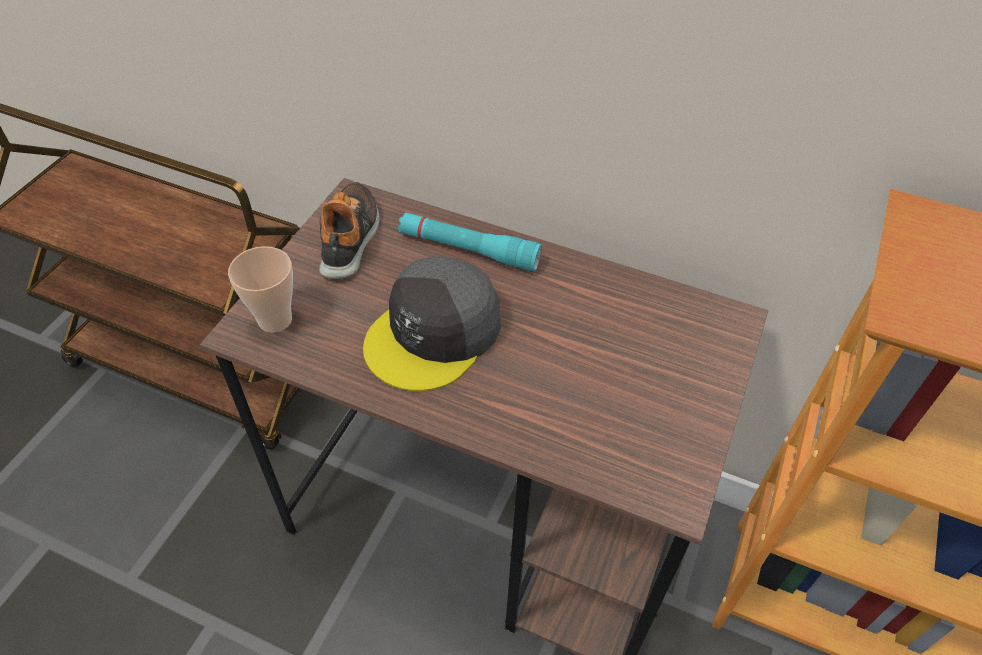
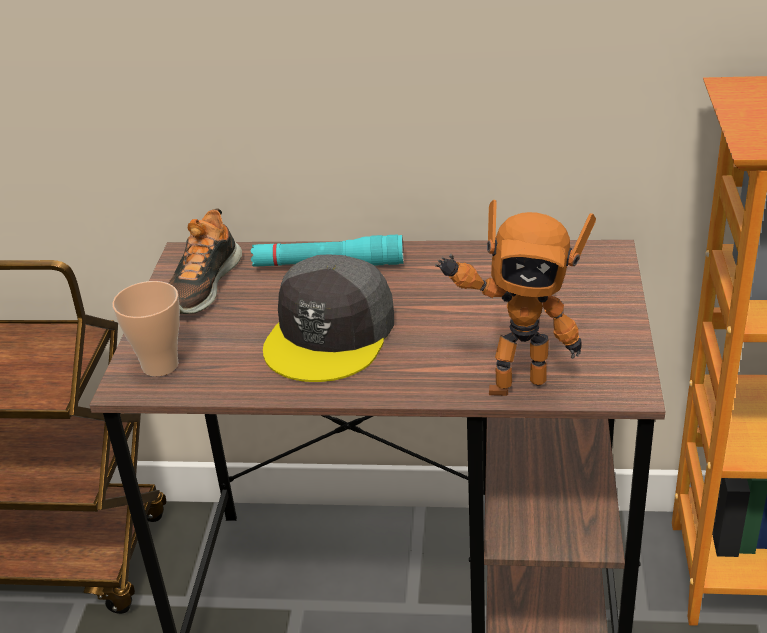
camera: 15 degrees left, 15 degrees down
shoe [319,182,379,279] -> shoe turned 150 degrees counterclockwise [169,208,242,314]
none -> toy robot [435,200,596,396]

